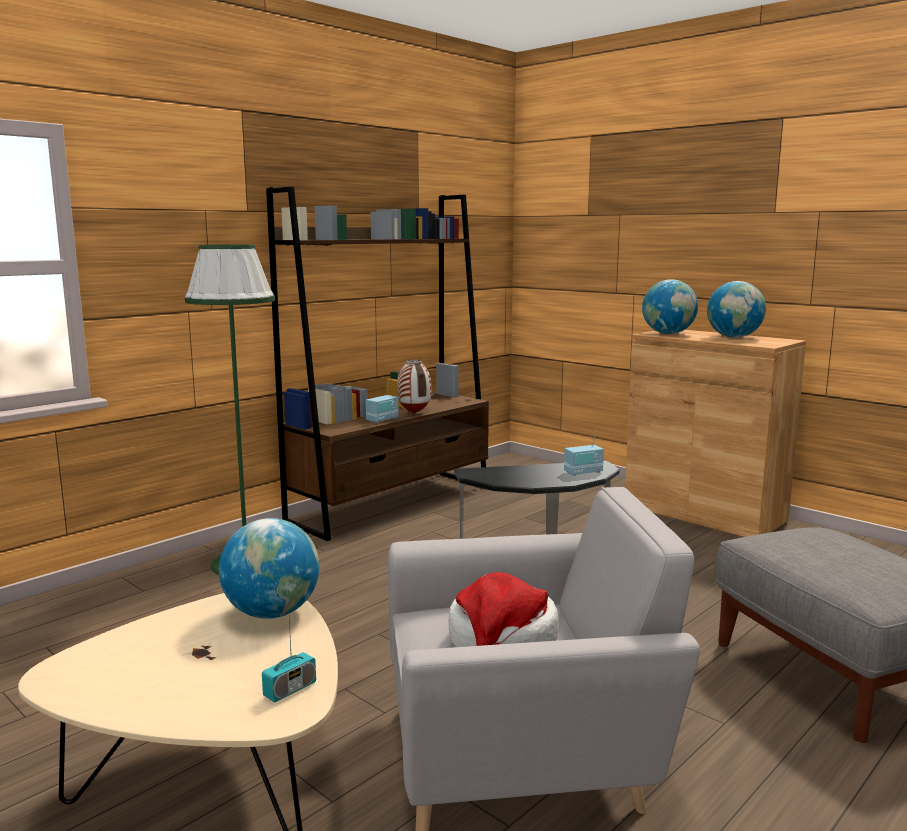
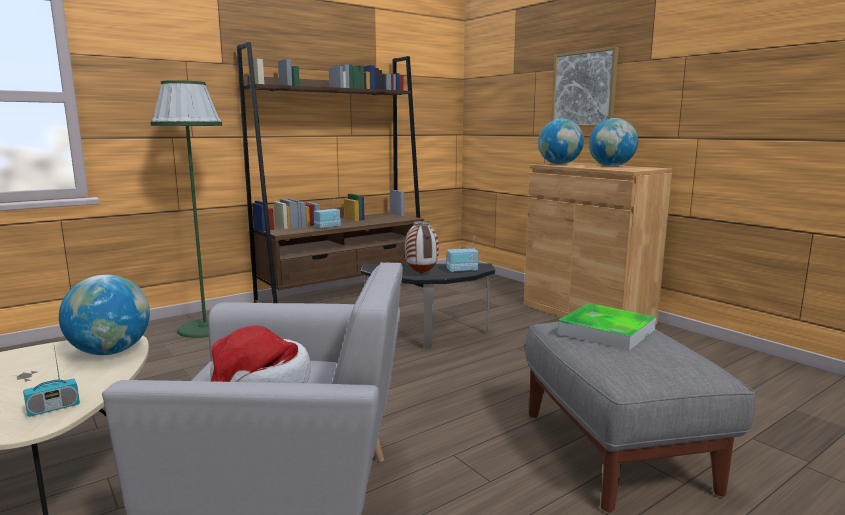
camera: 10 degrees right, 0 degrees up
vase [397,360,431,414] -> vase moved to [405,221,439,274]
none -> picture [551,47,619,127]
none -> tray [558,303,656,351]

